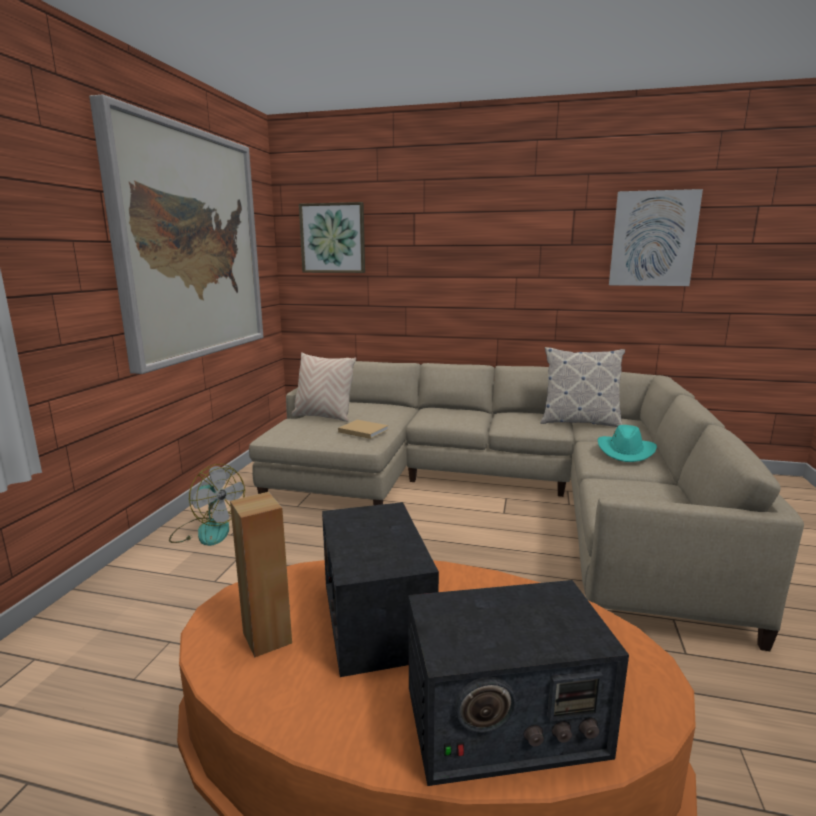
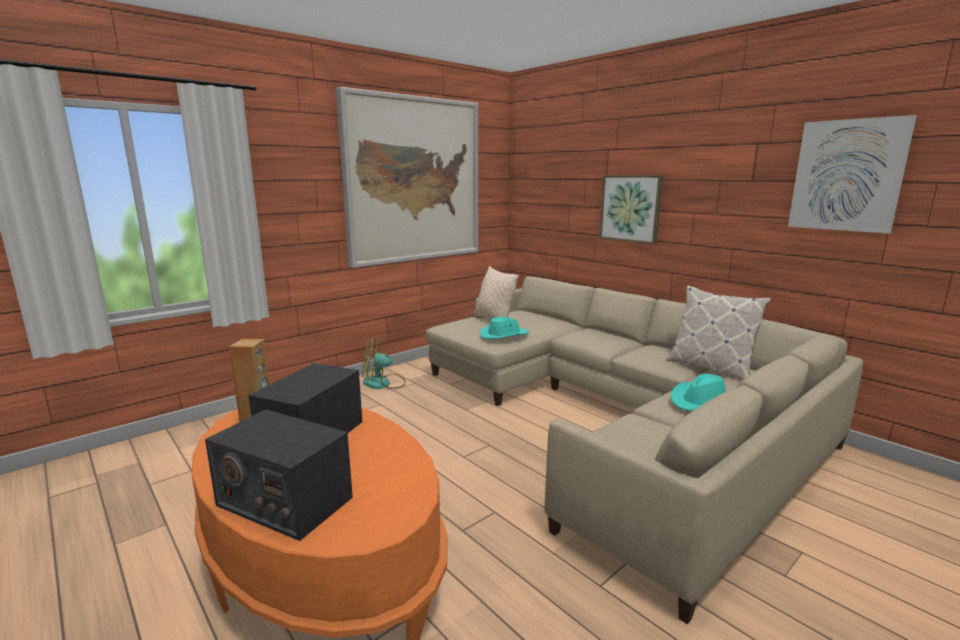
camera: 35 degrees right, 0 degrees up
fan [169,464,245,546] -> fan turned 105 degrees clockwise [362,337,406,389]
picture [299,202,365,273] -> picture moved to [599,175,663,245]
beige book [338,420,388,439] -> turquoise hat [480,317,529,339]

